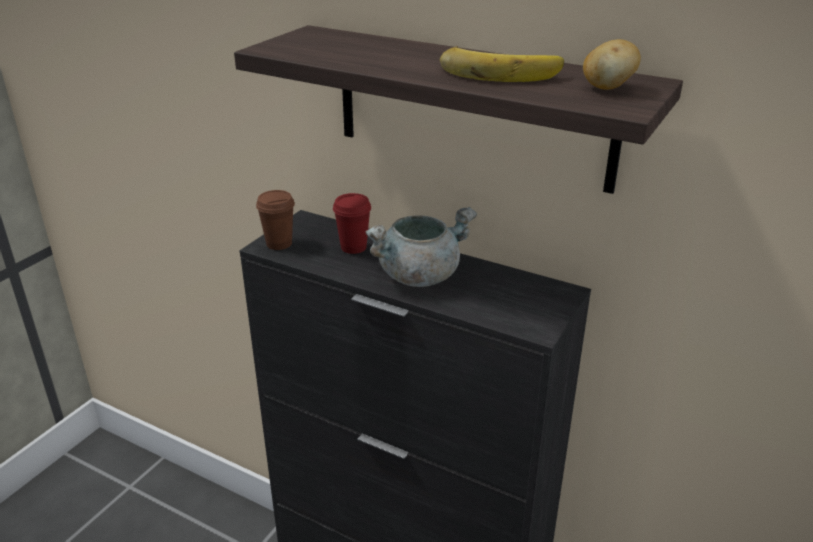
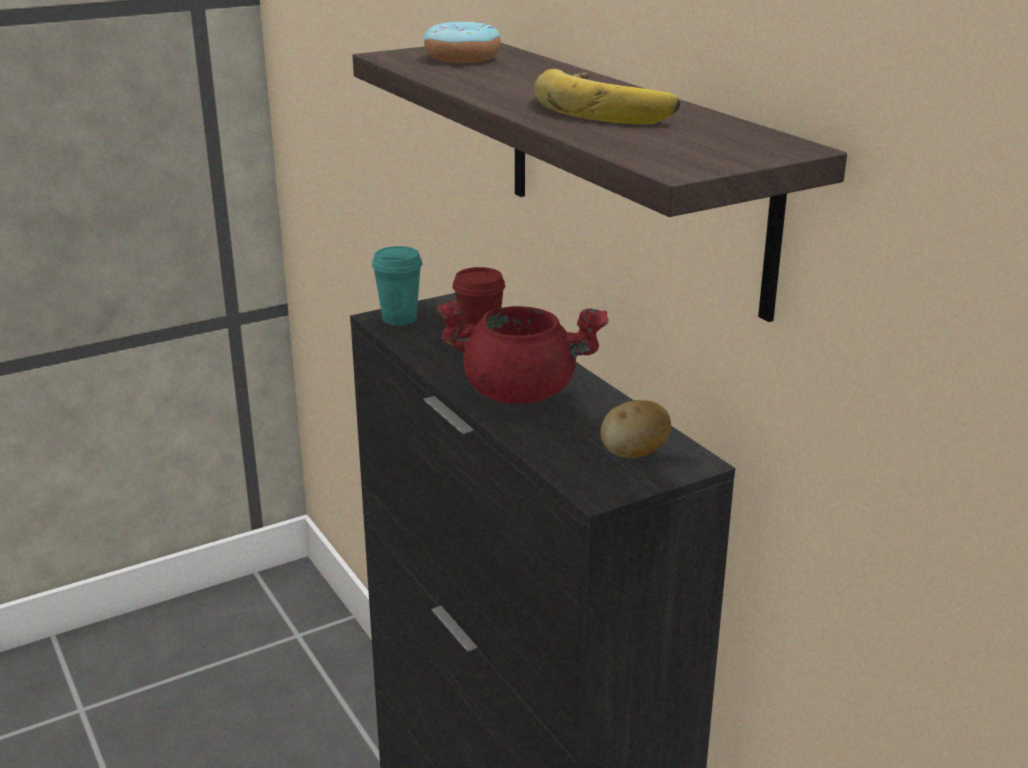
camera: 30 degrees right, 5 degrees down
brown cup [256,190,295,250] -> turquoise cup [372,246,422,325]
grey cooking pot [365,207,477,287] -> red cooking pot [437,301,609,404]
potato [583,39,641,90] -> potato moved to [601,400,671,458]
none -> donut [424,22,501,63]

